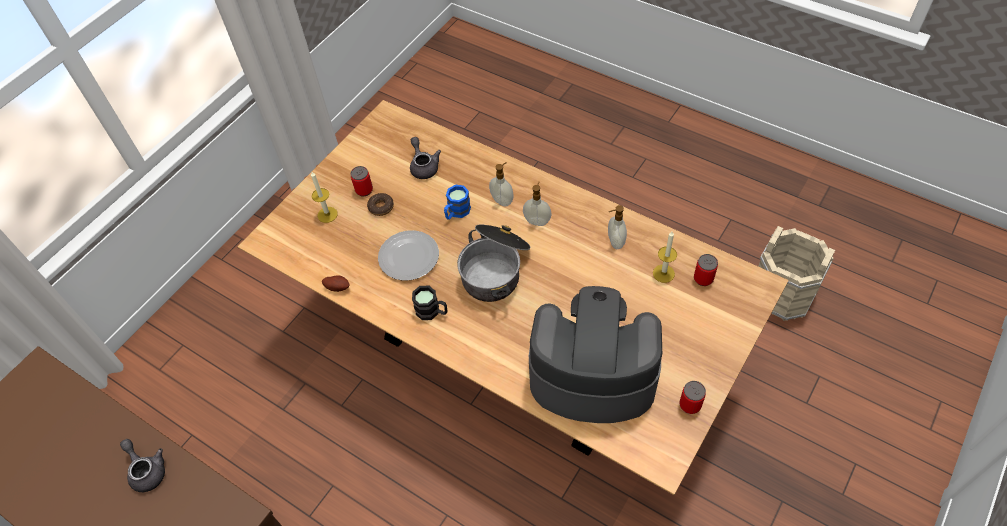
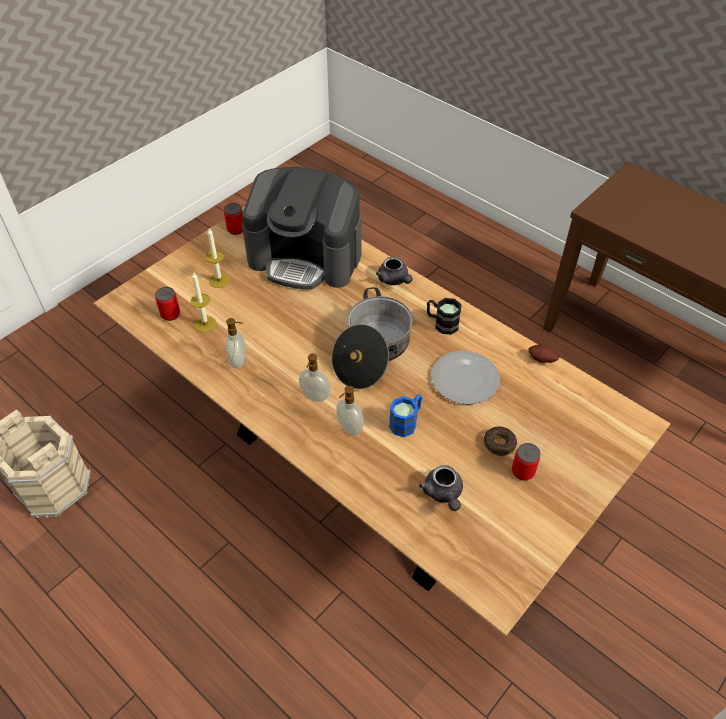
camera: 175 degrees left, 5 degrees down
grey teapot [120,439,165,492] -> grey teapot moved to [376,257,412,285]
candle [311,172,338,223] -> candle moved to [206,228,230,288]

